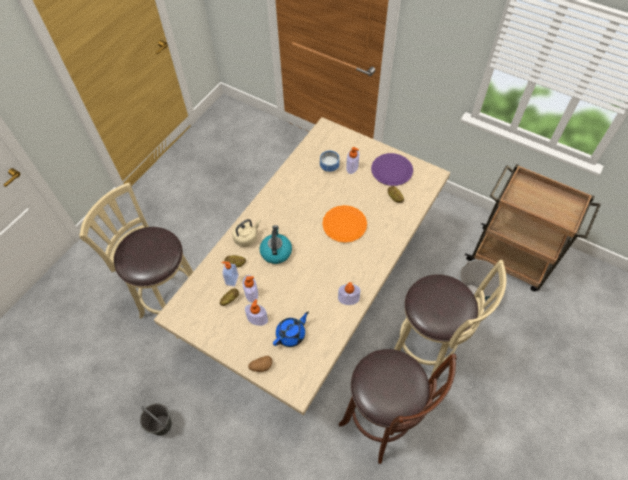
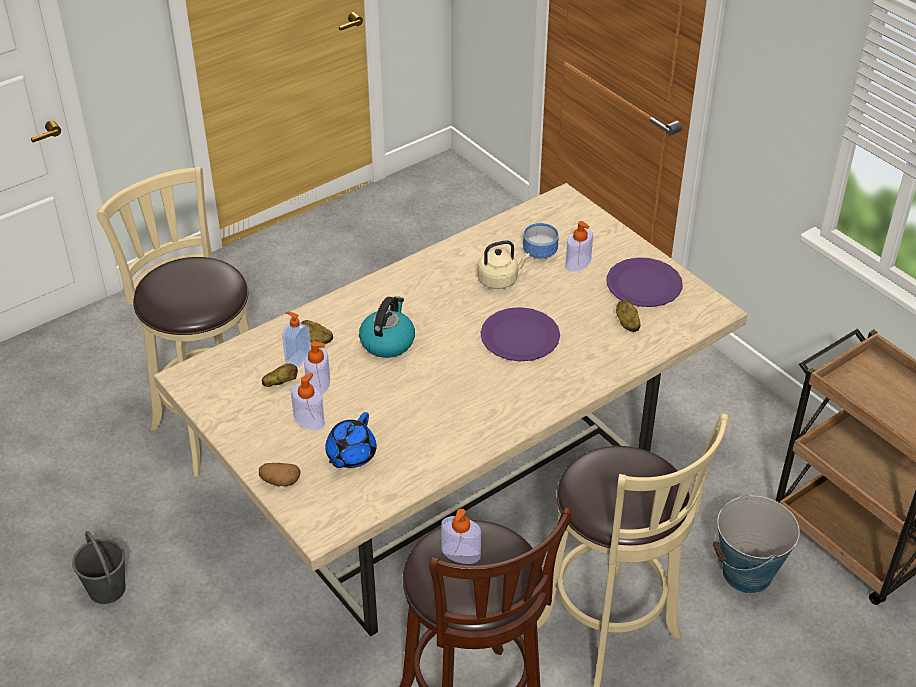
camera: 20 degrees right, 15 degrees down
beige kettle [232,219,261,247] -> beige kettle moved to [477,240,530,289]
blue teapot [273,311,309,347] -> blue teapot turned 135 degrees clockwise [325,412,377,468]
orange plate [322,205,367,243] -> purple plate [481,307,560,361]
soap dispenser [338,282,361,305] -> soap dispenser moved to [441,509,481,564]

